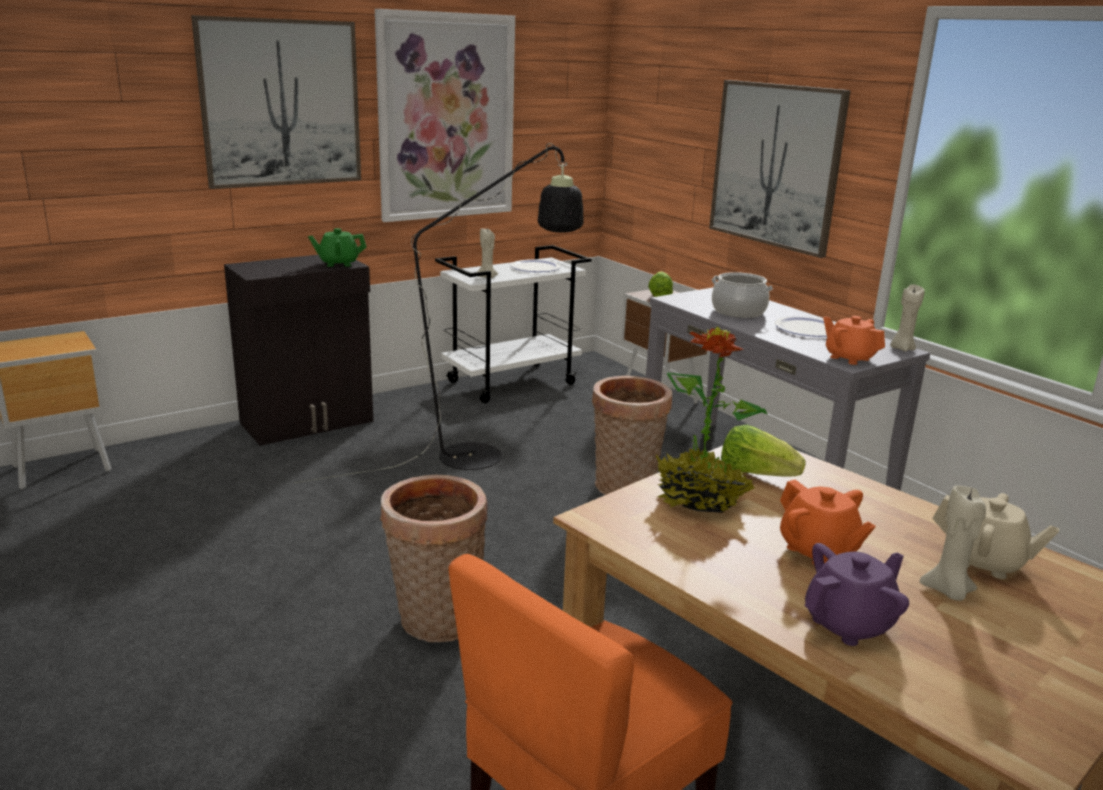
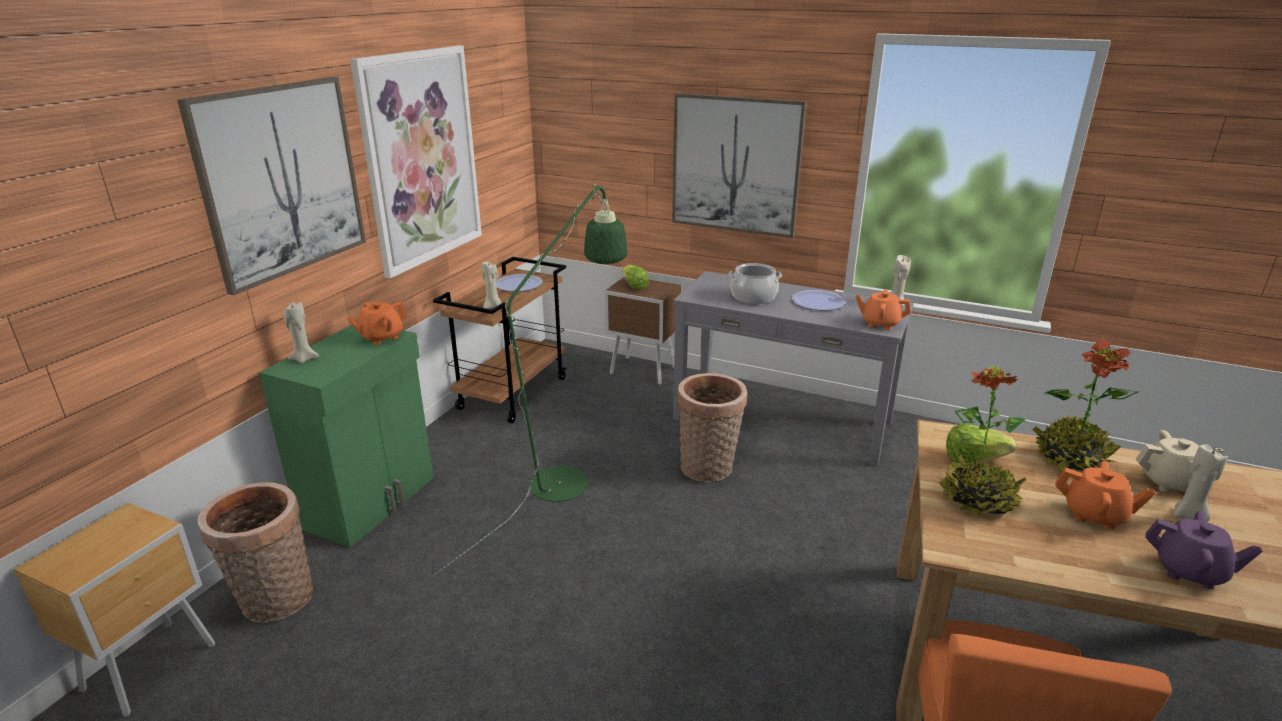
camera: 30 degrees left, 5 degrees up
black cabinet [224,255,373,446] -> green cabinet [259,325,434,548]
black floor lamp [294,143,584,483] -> green floor lamp [433,184,627,576]
green teapot [308,228,367,267] -> orange teapot [348,301,408,345]
basket [380,475,488,642] -> basket moved to [197,482,313,623]
white cart [435,245,592,403] -> brown cart [433,257,566,423]
purple teapot [805,543,909,646] -> purple teapot turned 90 degrees clockwise [1145,511,1263,589]
none -> beige candle [284,302,319,363]
none -> potted plant [1032,337,1138,475]

